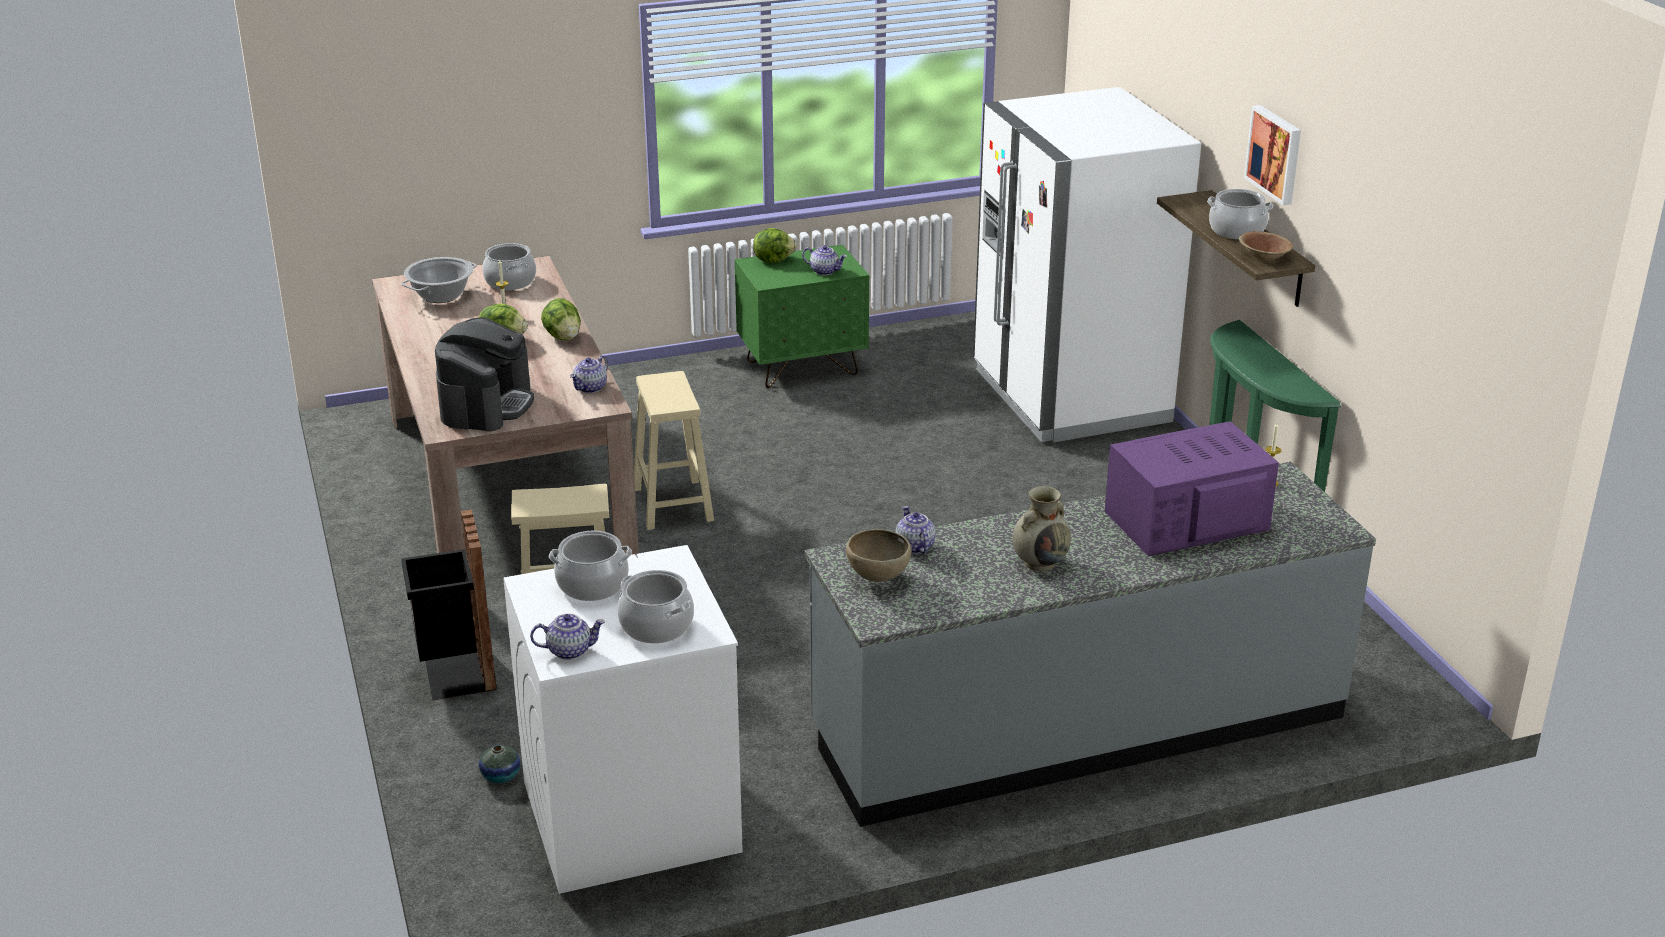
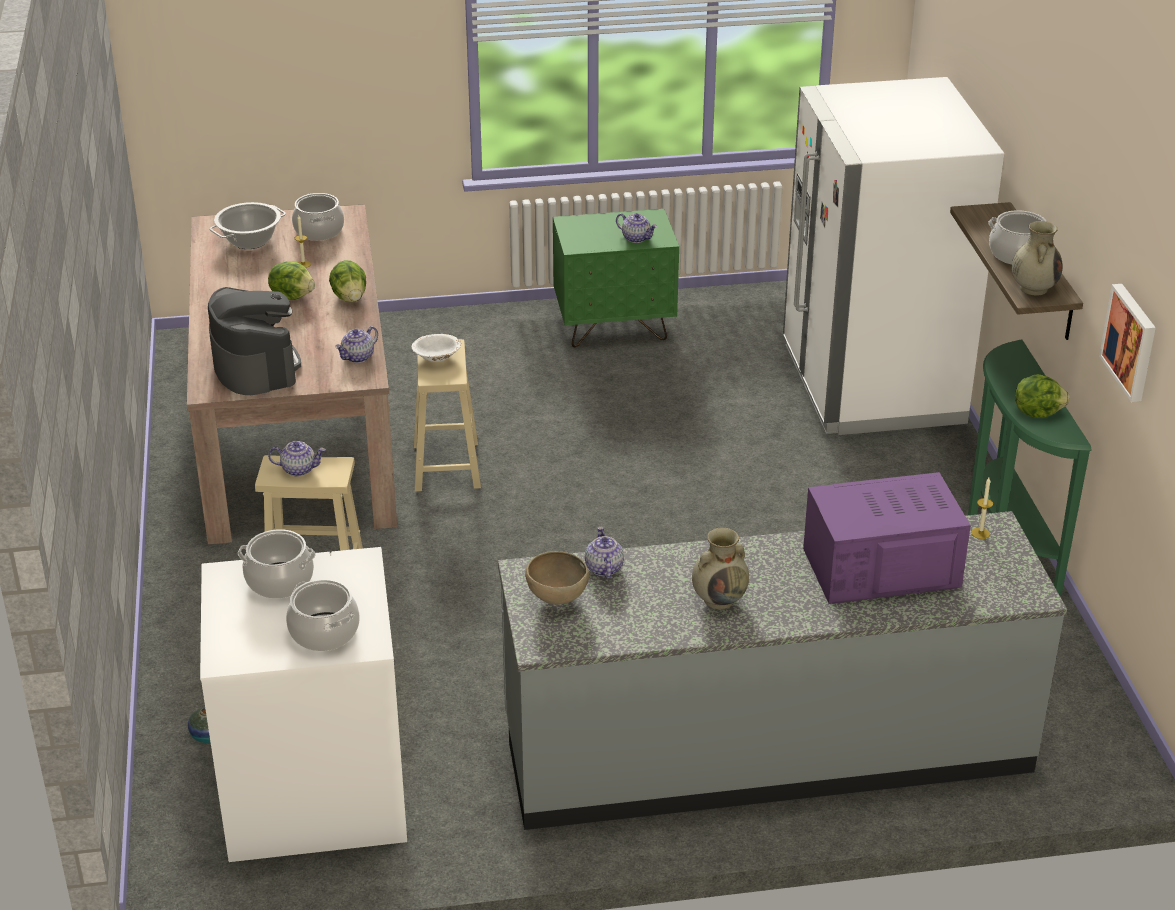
camera: 10 degrees right, 5 degrees up
black trash can [401,509,497,700] -> none
coffee machine [435,317,534,431] -> coffee machine turned 45 degrees counterclockwise [208,287,301,395]
teapot [530,614,605,660] -> teapot moved to [268,441,326,476]
lettuce [753,228,797,263] -> lettuce moved to [1015,374,1070,418]
brown bowl [1239,231,1293,261] -> beige vase [1012,221,1063,296]
picture [1244,105,1301,205] -> picture moved to [1099,284,1156,402]
none -> white bowl [412,334,461,362]

